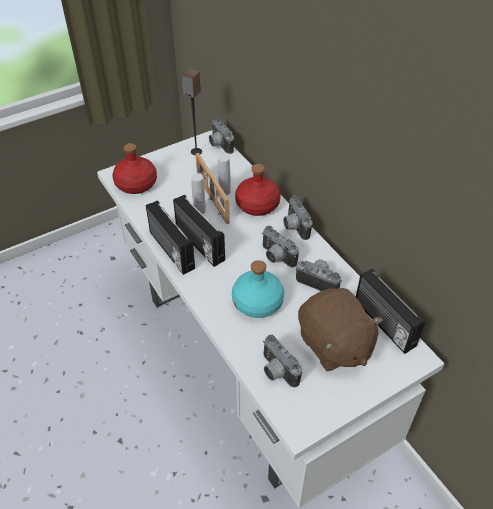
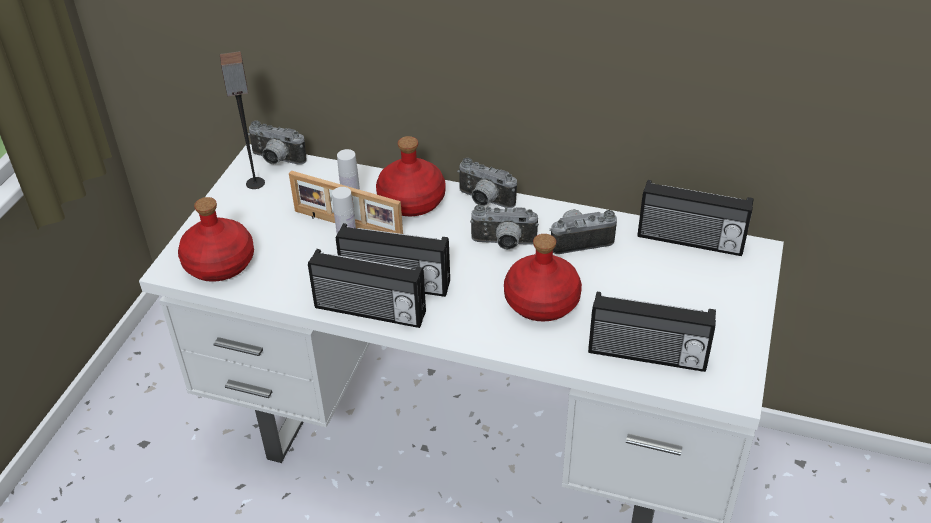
camera: 40 degrees left, 5 degrees down
turquoise bottle [232,260,284,318] -> red bottle [504,234,582,322]
camera [263,335,302,388] -> radio [588,292,716,372]
brown plush toy [298,288,383,371] -> none

